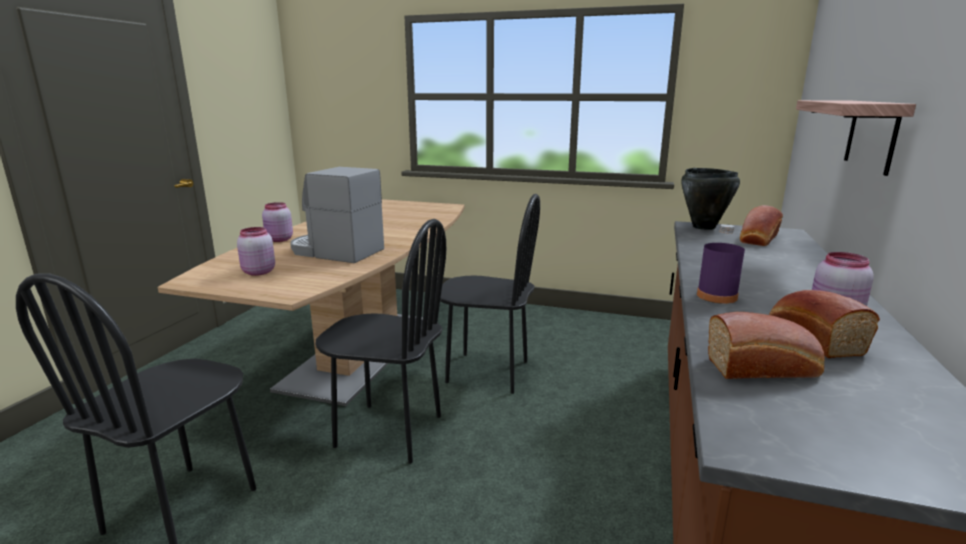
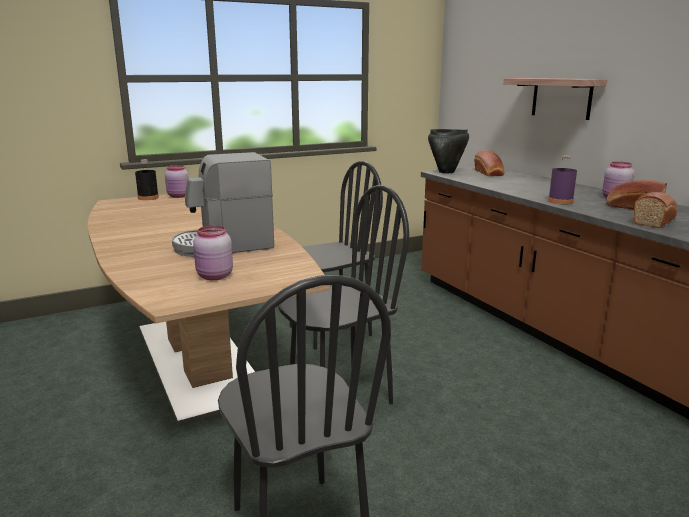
camera: 45 degrees left, 0 degrees up
pink jar [262,202,293,242] -> pink jar moved to [165,165,189,198]
none -> black bottle [135,159,159,200]

